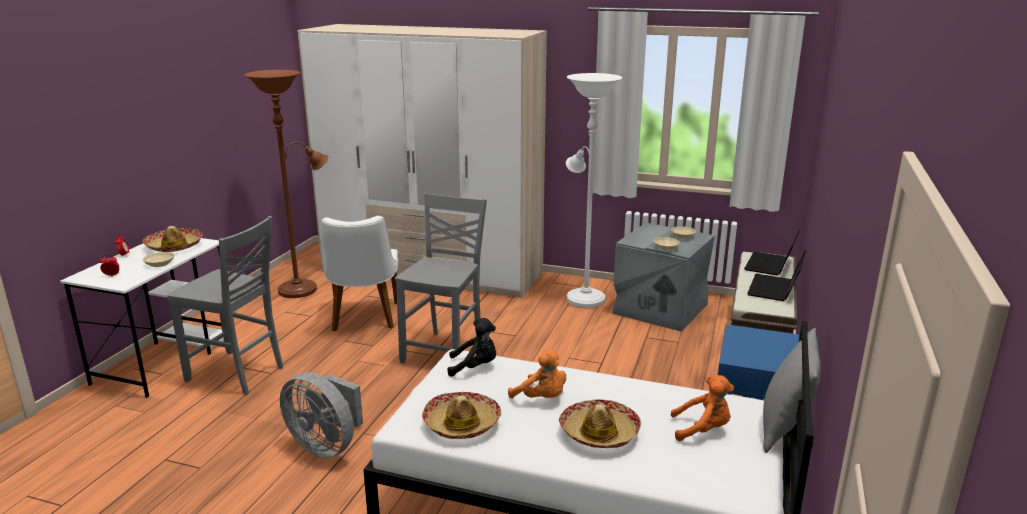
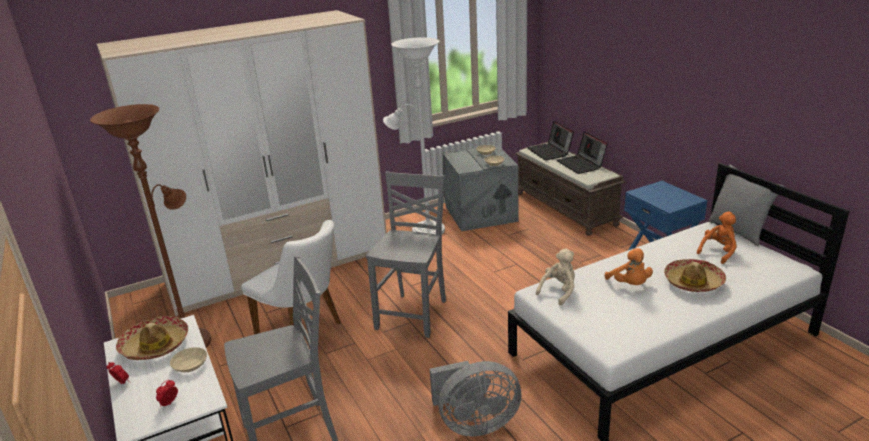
camera: 45 degrees left, 5 degrees up
grey chair [395,193,487,364] -> grey chair turned 45 degrees clockwise [366,171,446,338]
hat [422,392,501,439] -> none
black plush toy [448,318,496,377] -> beige plush toy [536,248,575,306]
orange plush toy [508,349,566,398] -> orange plush toy turned 75 degrees clockwise [605,248,653,285]

